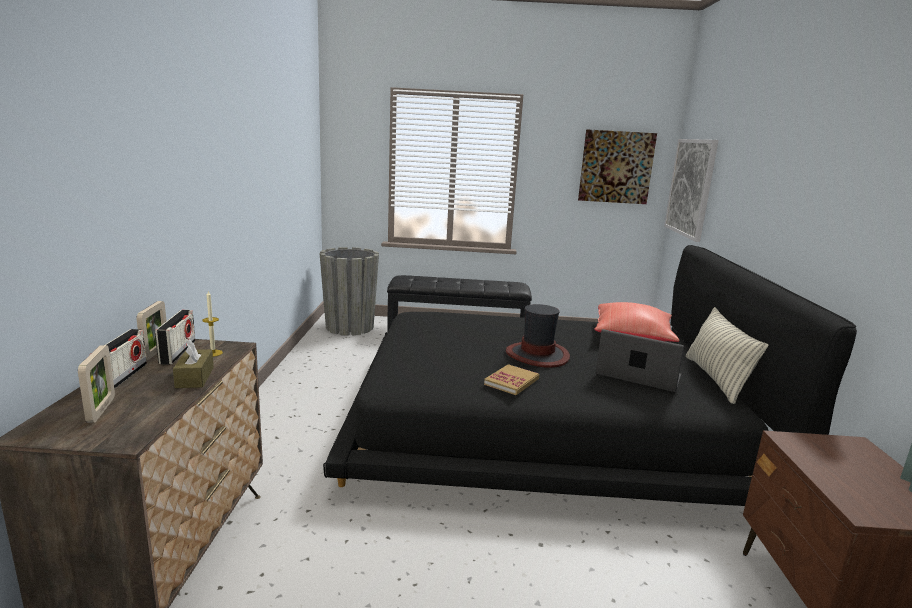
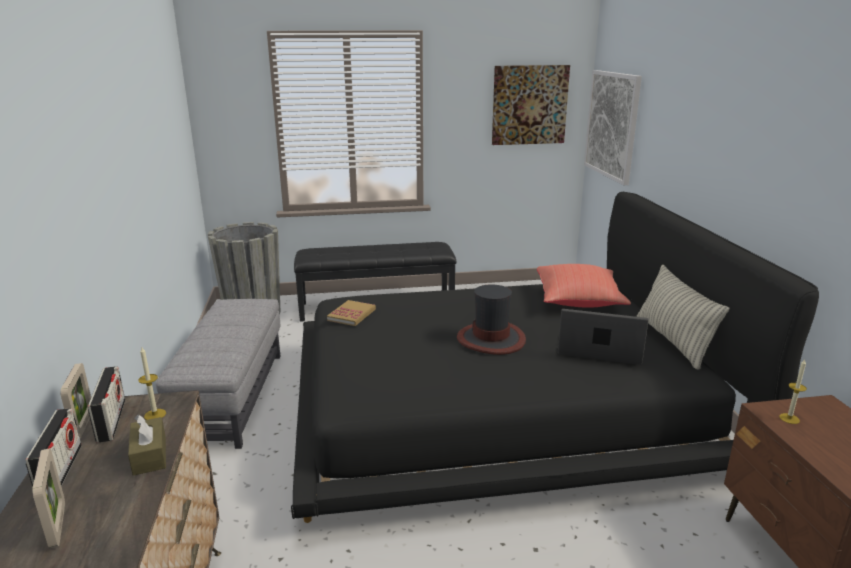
camera: 10 degrees left, 5 degrees up
book [484,364,540,395] -> book moved to [327,300,376,326]
none -> grey ottoman [156,299,280,449]
none -> candle [779,359,807,424]

